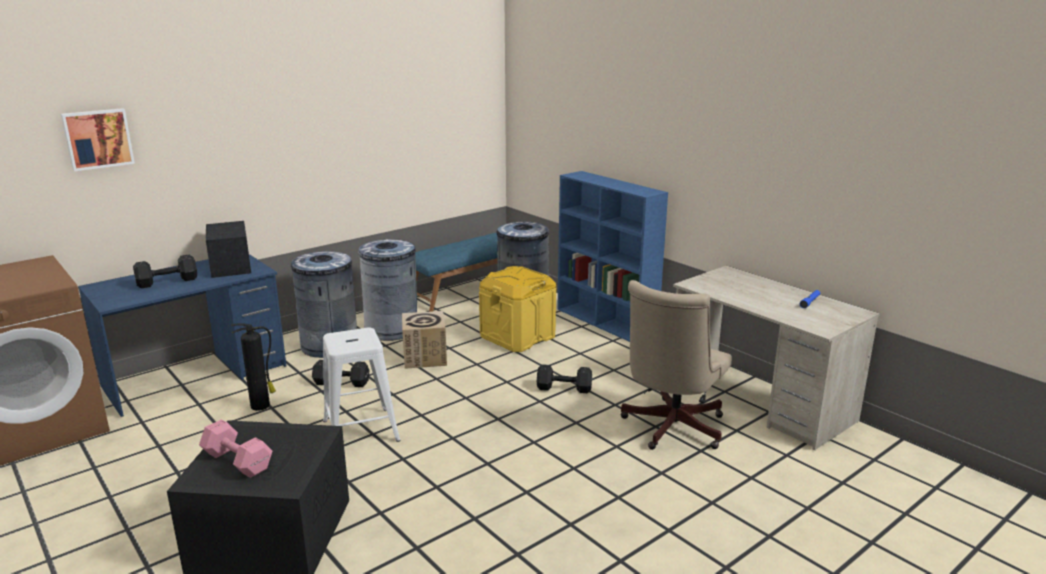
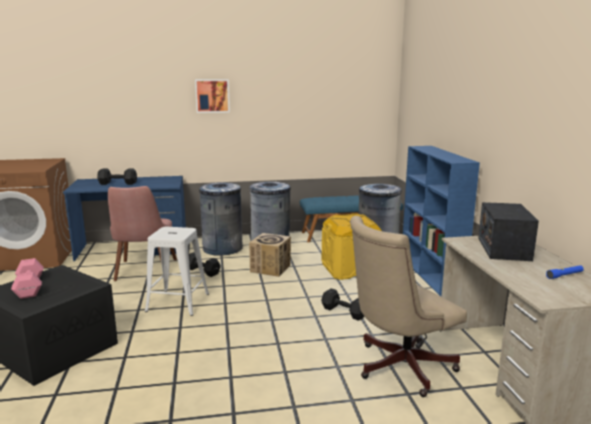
camera: 30 degrees right, 5 degrees down
picture [61,108,135,171] -> picture moved to [195,79,230,113]
radio [206,221,251,278] -> radio moved to [478,202,539,261]
fire extinguisher [231,323,276,411] -> pink chair [108,186,177,281]

